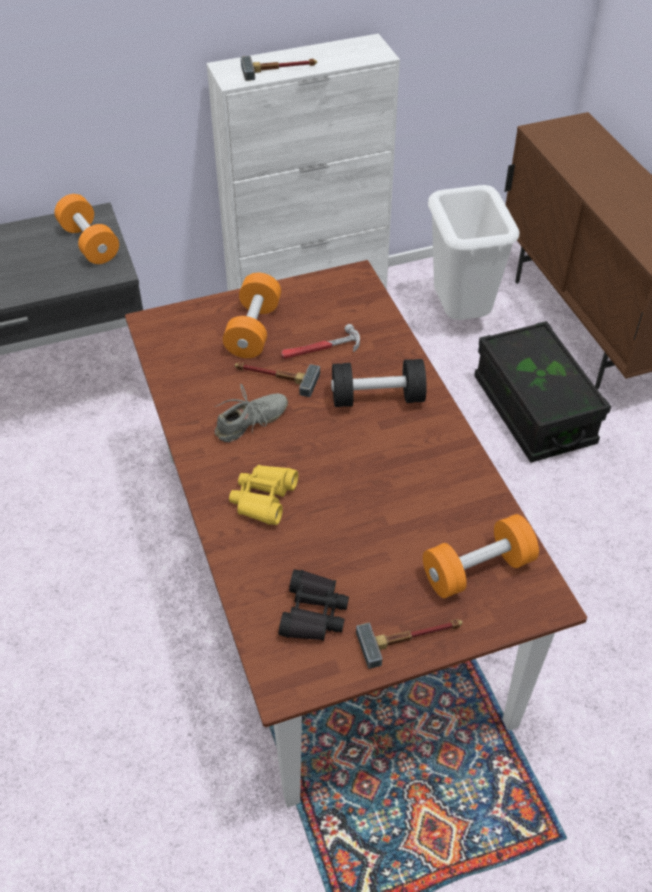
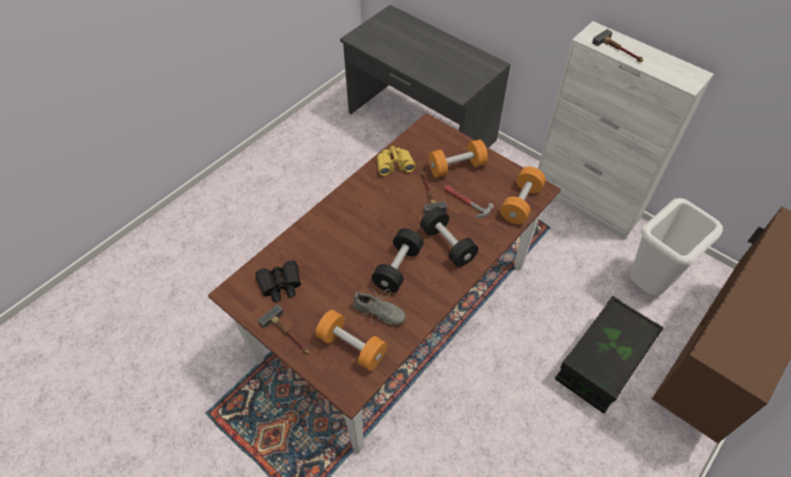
camera: 60 degrees right, 5 degrees up
orange dumbbell [54,194,119,264] -> orange dumbbell moved to [500,167,546,224]
grey shoe [215,384,288,443] -> grey shoe moved to [353,286,406,325]
yellow binoculars [229,465,298,525] -> yellow binoculars moved to [377,146,415,176]
none -> black dumbbell [372,228,424,293]

